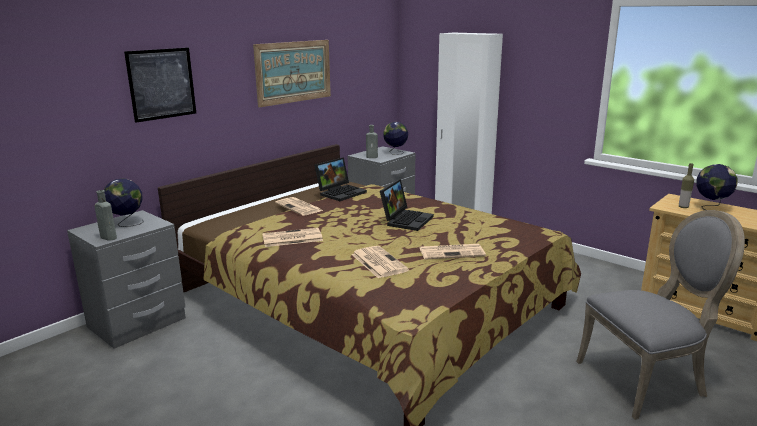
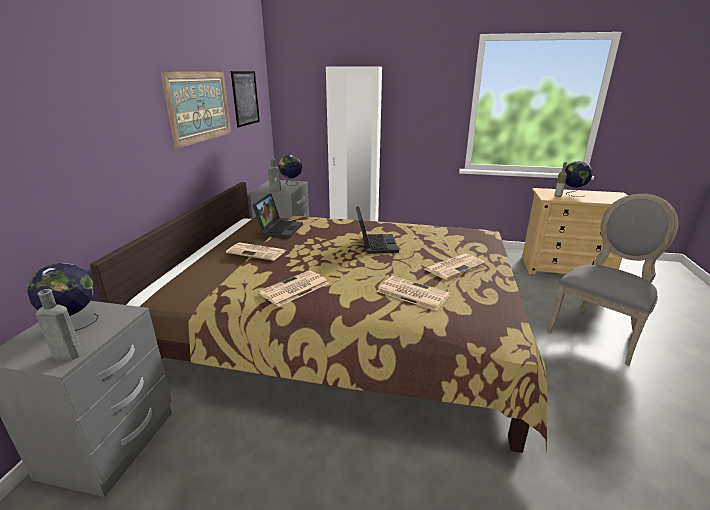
camera: 30 degrees left, 5 degrees up
picture [124,48,196,123] -> picture moved to [231,71,260,128]

